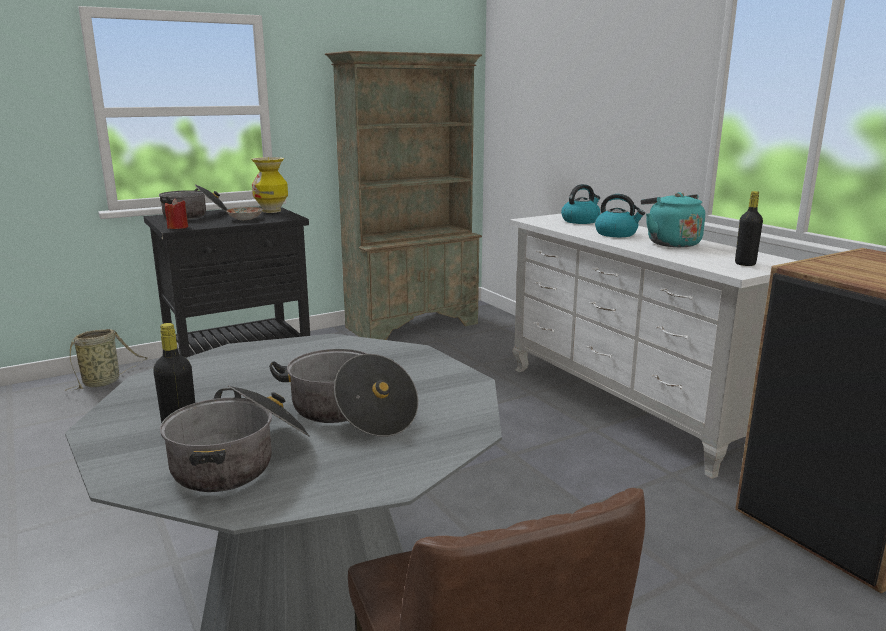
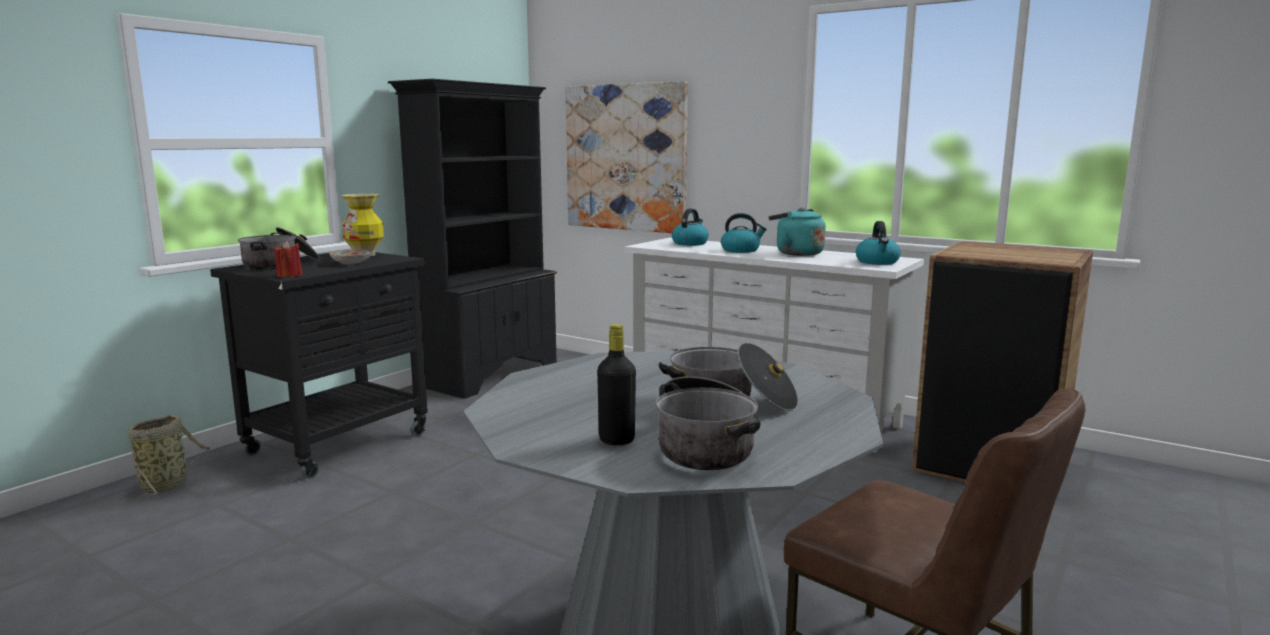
camera: 25 degrees left, 5 degrees down
green bookcase [325,51,482,340] -> black bookcase [388,79,557,399]
black bottle [735,191,763,266] -> kettle [856,221,901,265]
none -> picture [566,81,688,233]

